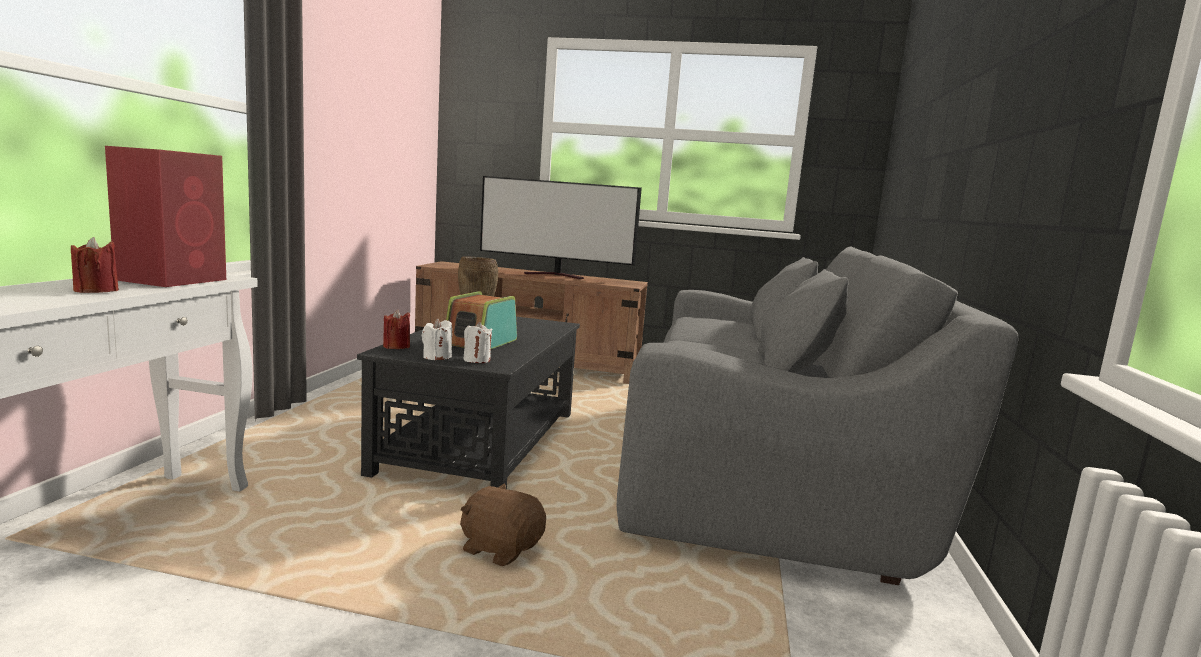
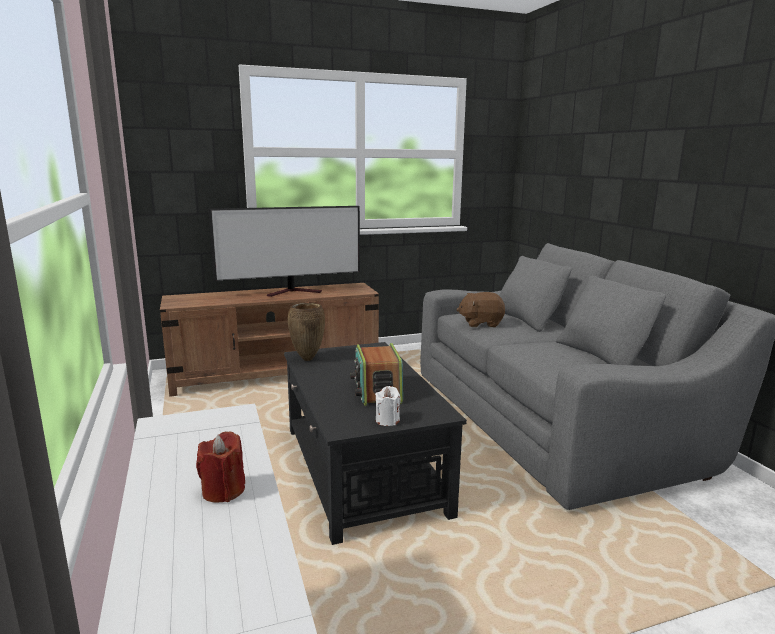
camera: 30 degrees left, 5 degrees up
red speaker [105,146,226,287] -> none
red candle [383,309,410,349] -> none
brown plush toy [460,483,546,566] -> brown plush toy moved to [457,292,505,327]
white candle [463,322,492,363] -> none

